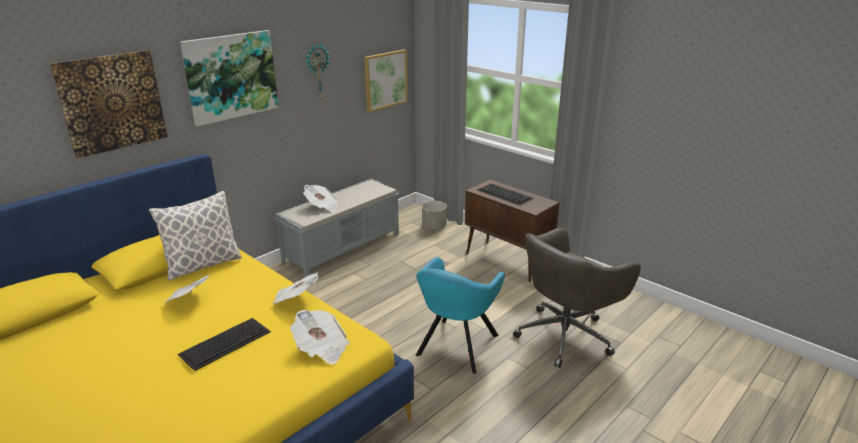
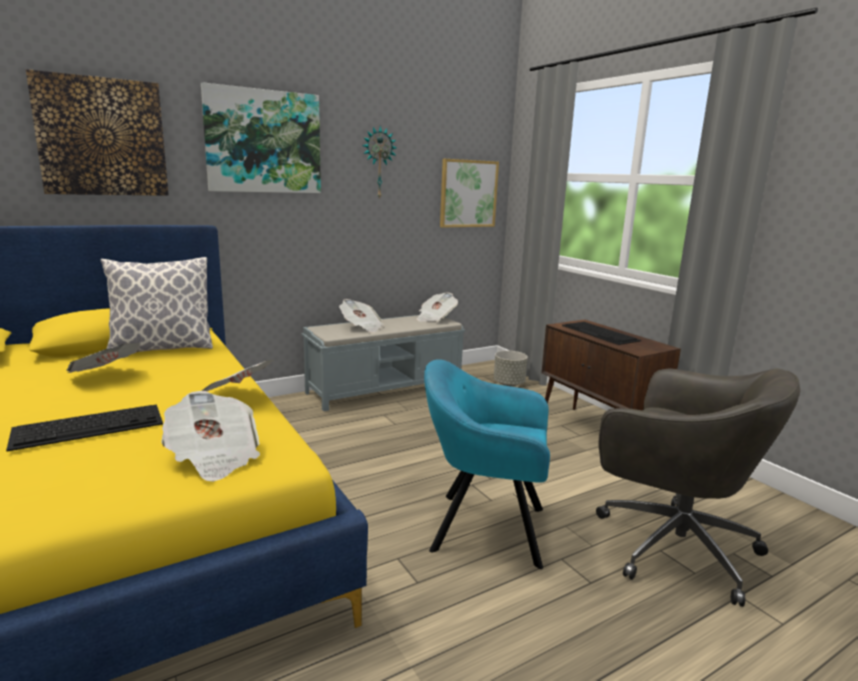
camera: 15 degrees right, 10 degrees down
turquoise armchair [416,257,505,374] -> turquoise armchair turned 60 degrees clockwise [424,359,550,569]
grey office chair [513,228,641,368] -> grey office chair turned 120 degrees counterclockwise [596,368,800,607]
none -> newspaper [416,292,458,322]

